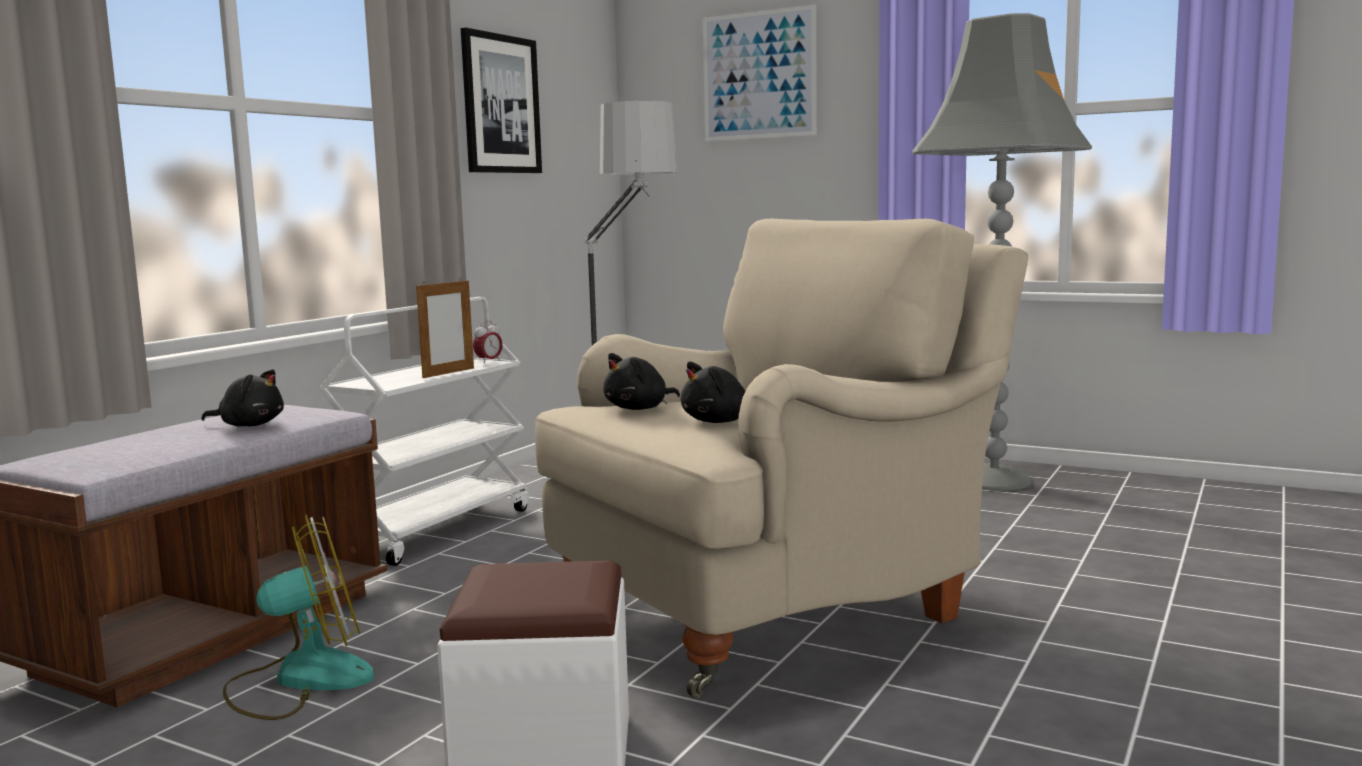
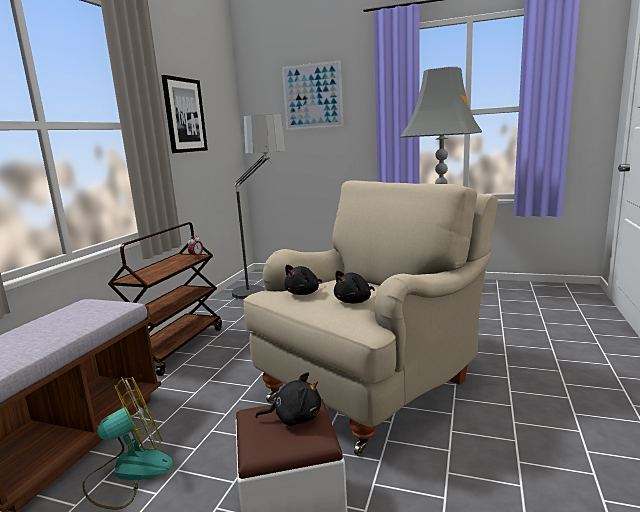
camera: 10 degrees left, 5 degrees up
black plush toy [201,369,284,426] -> black plush toy moved to [255,372,321,426]
white cart [319,297,529,566] -> brown cart [108,222,222,376]
picture frame [416,280,474,378] -> none

